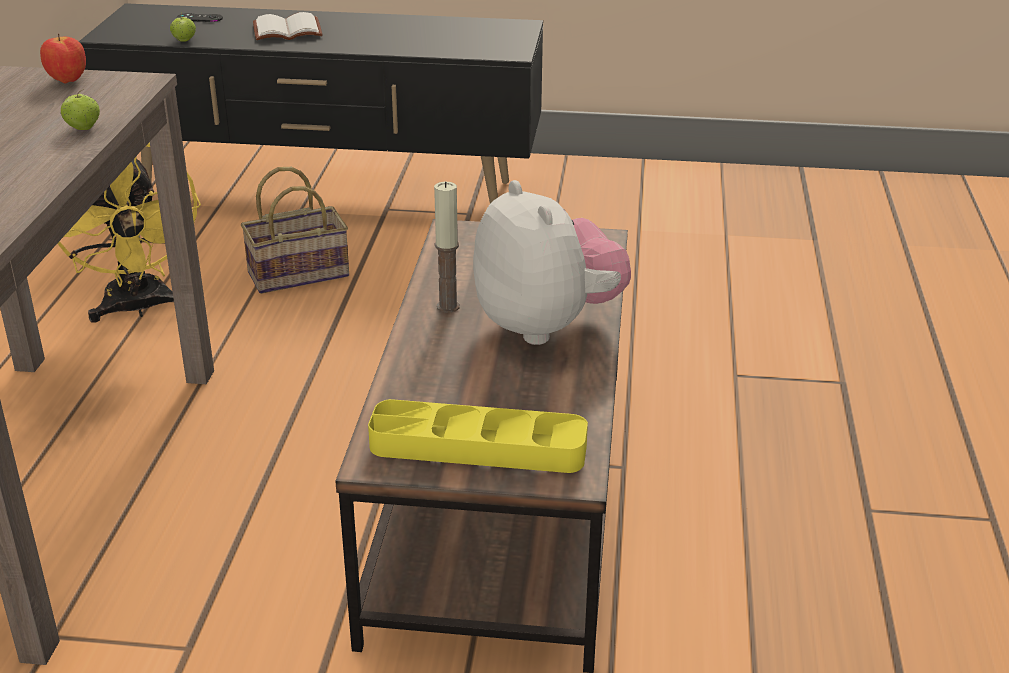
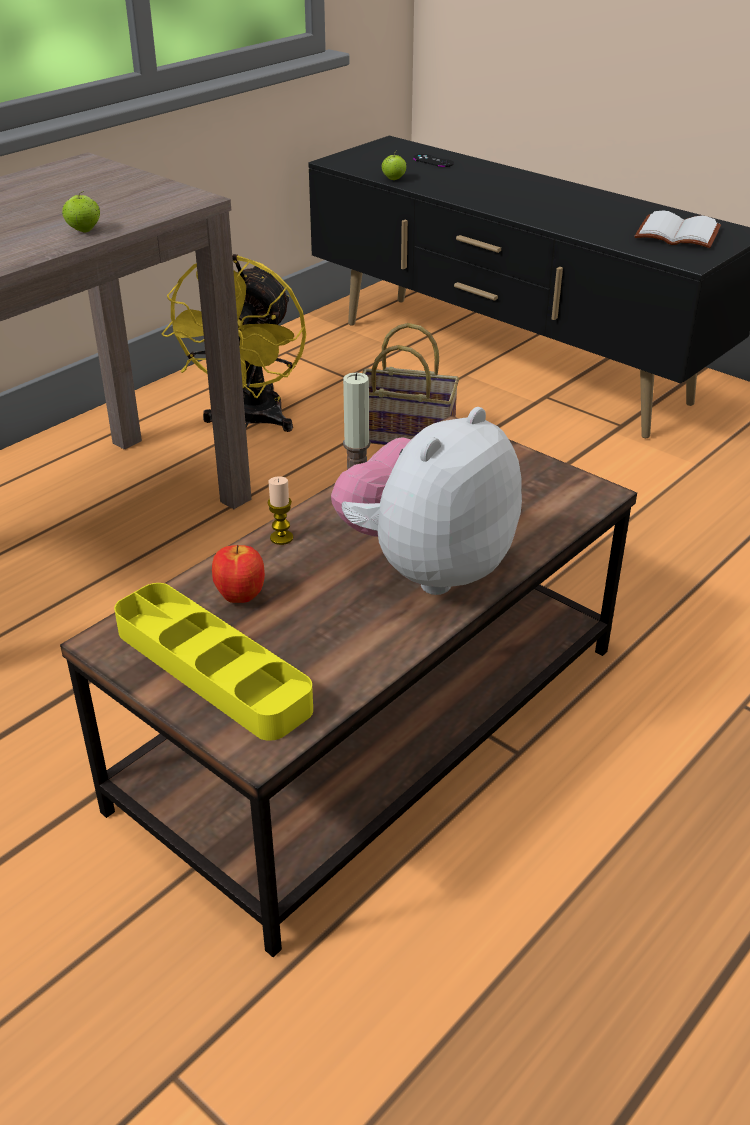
camera: 35 degrees right, 5 degrees up
apple [40,34,86,84] -> apple moved to [212,545,265,603]
white book [253,12,322,40] -> white book moved to [634,211,721,248]
plush toy [473,180,631,345] -> plush toy turned 150 degrees counterclockwise [331,407,522,595]
none -> candle [268,476,293,545]

